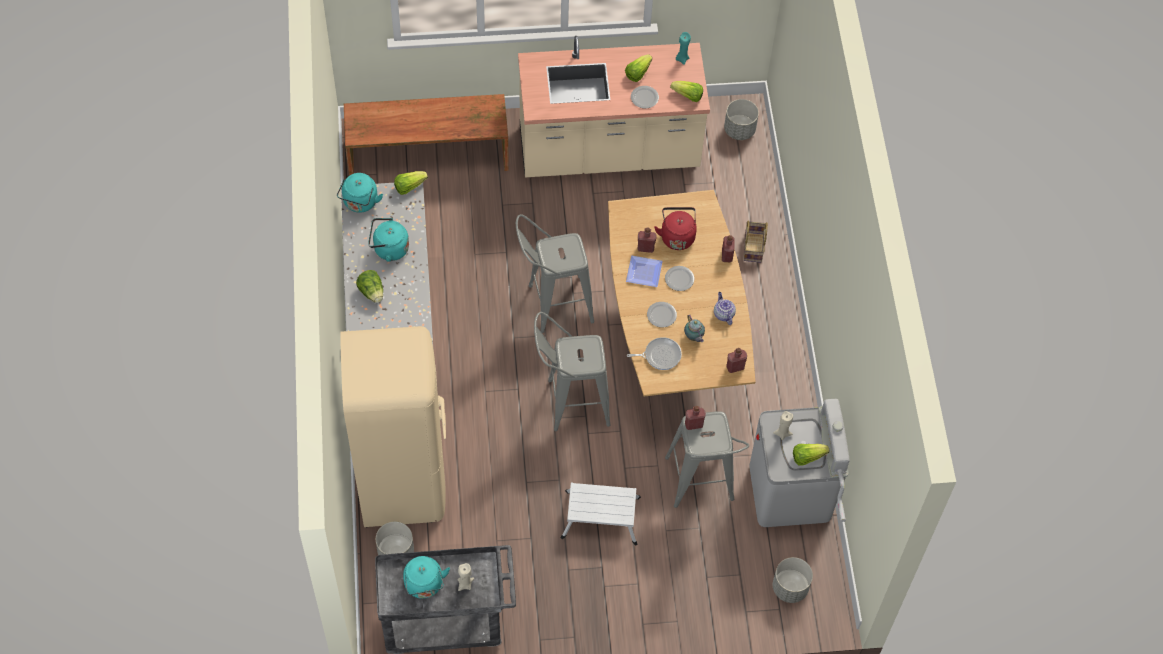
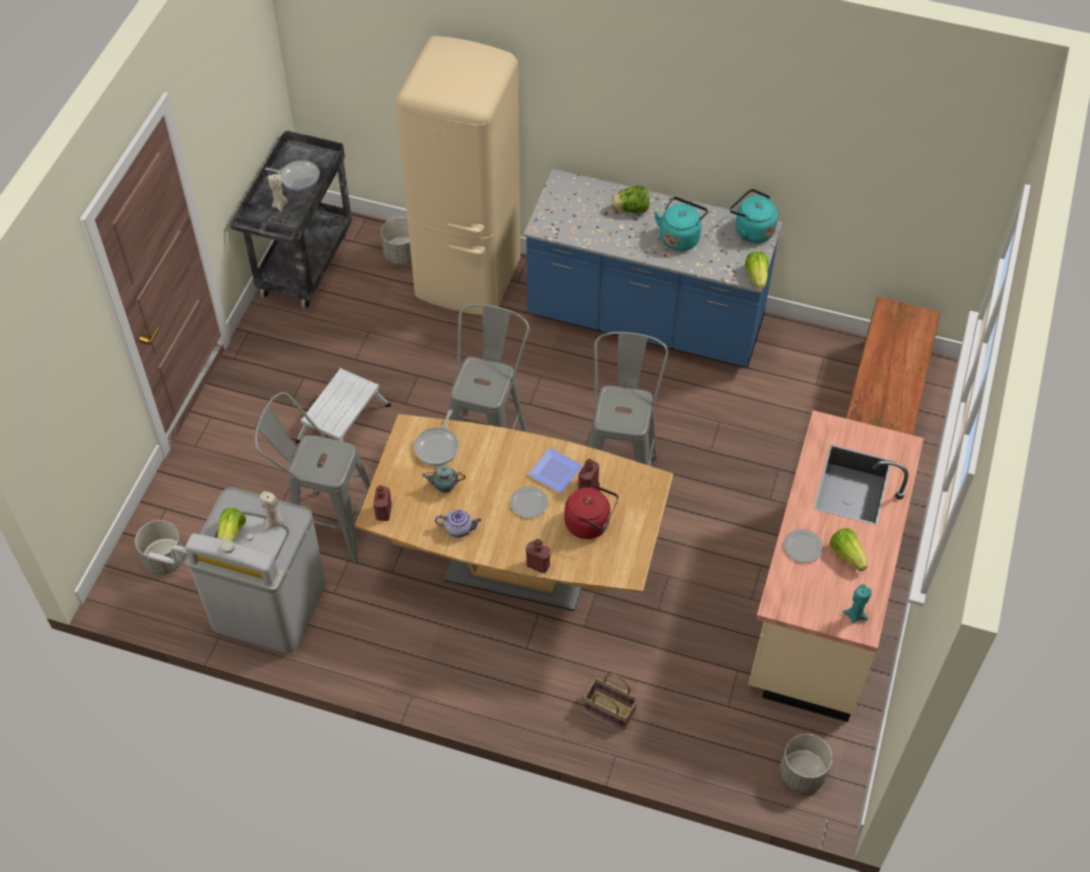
camera: 115 degrees right, 5 degrees down
turquoise kettle [403,556,450,599] -> frying pan [261,160,320,191]
plate [647,302,677,327] -> none
lettuce [670,81,703,102] -> none
red bottle [685,406,706,430] -> none

